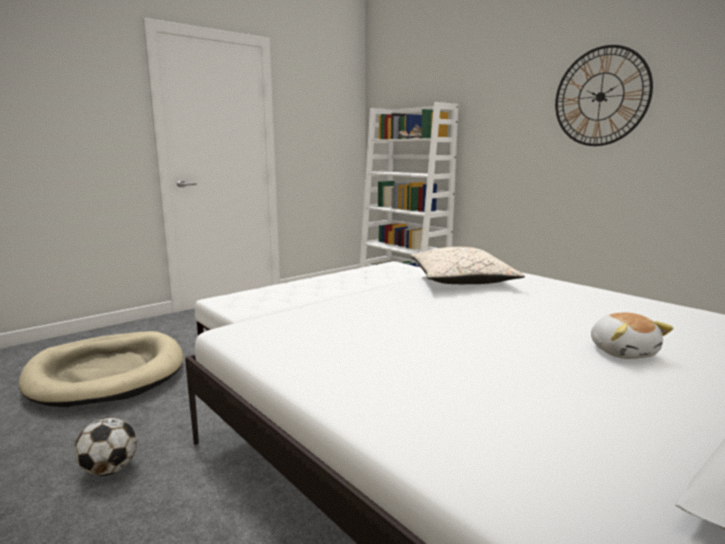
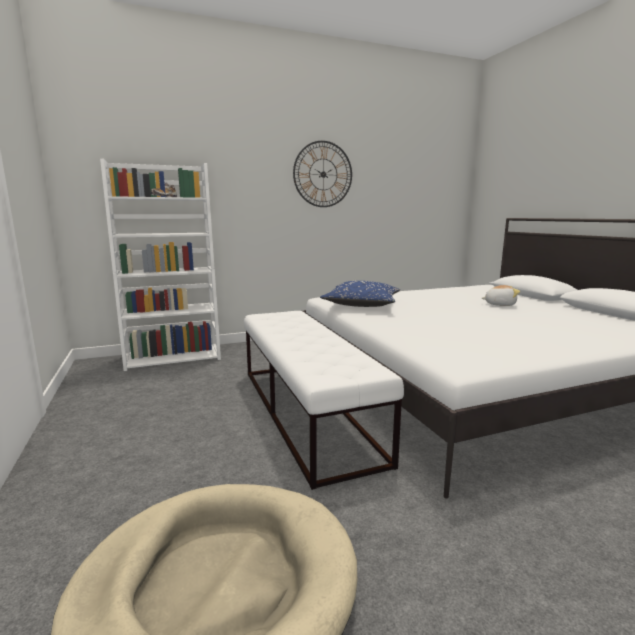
camera: 70 degrees left, 0 degrees up
football [75,417,137,476] -> none
beige pillow [411,247,525,284] -> blue pillow [320,281,400,307]

